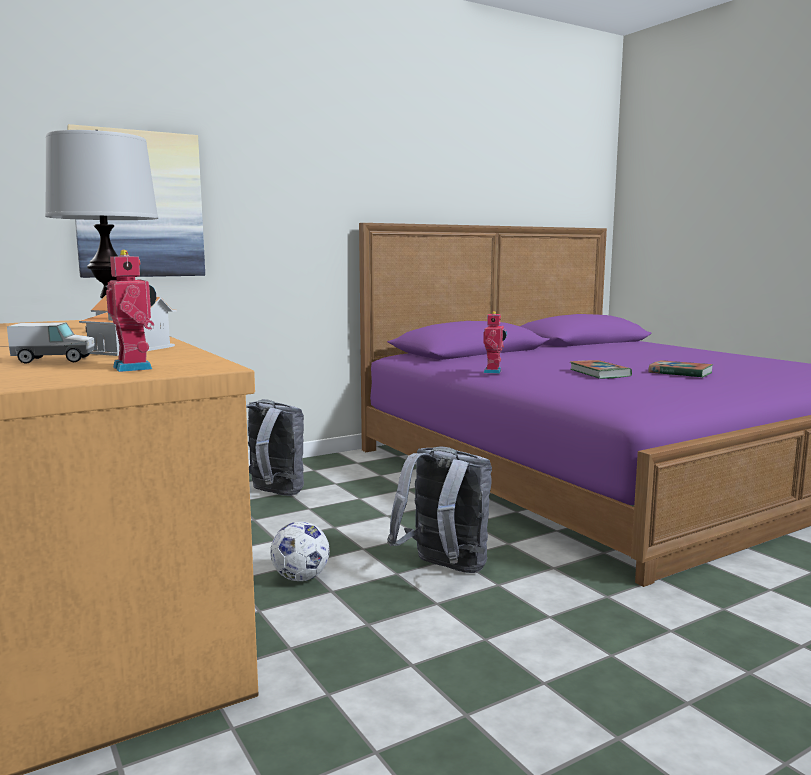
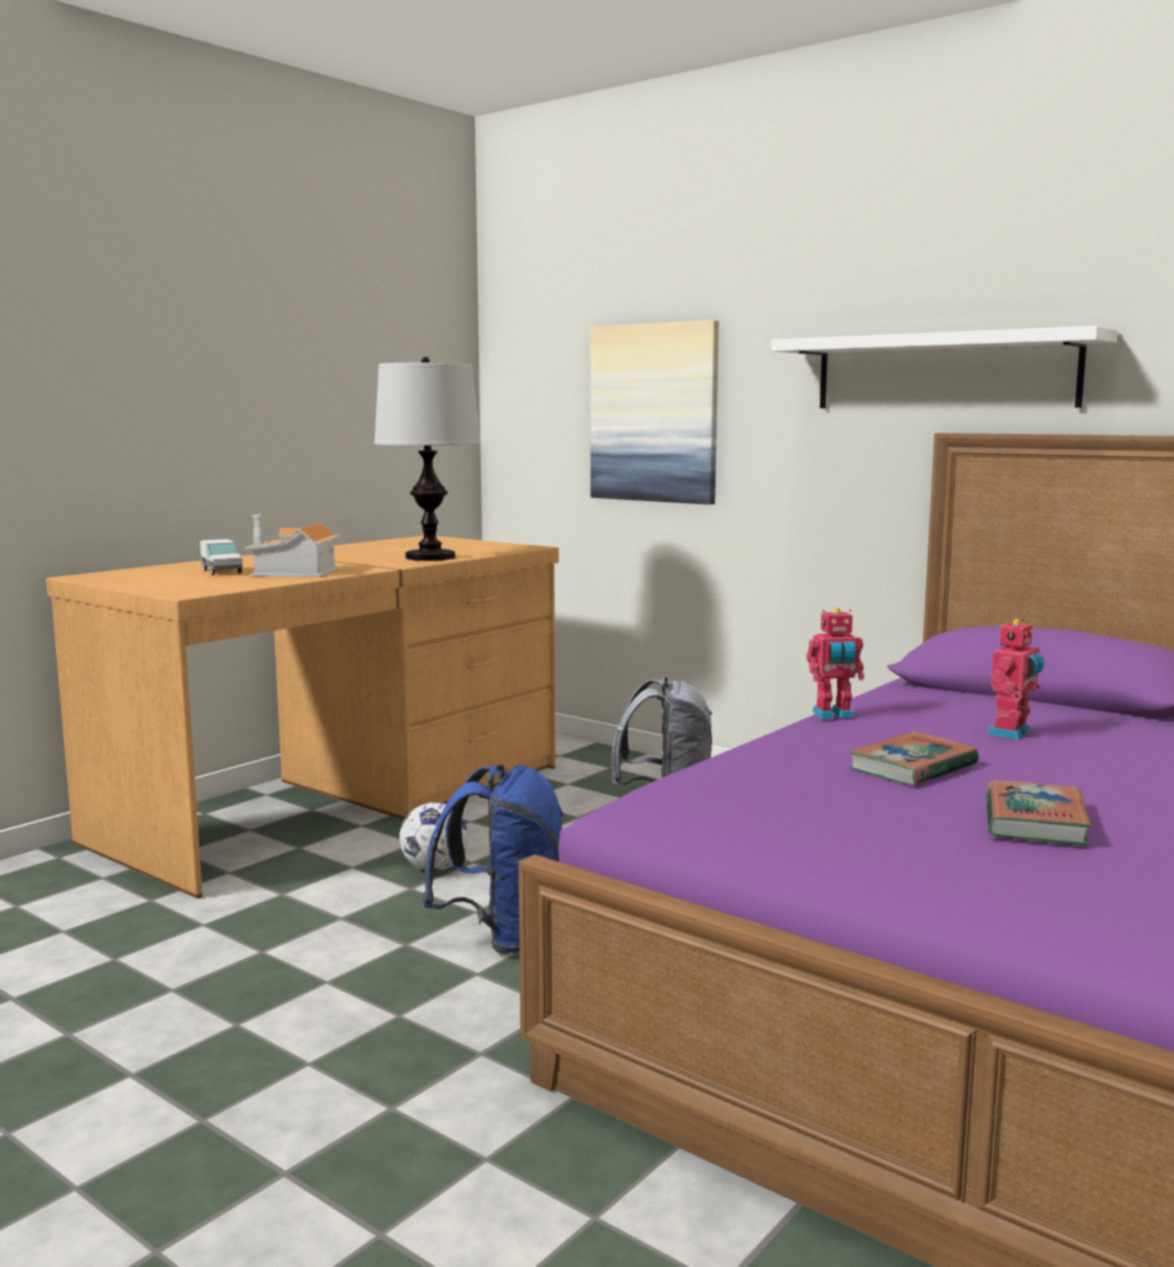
camera: 70 degrees right, 0 degrees up
toy robot [106,250,156,372] -> toy robot moved to [987,619,1044,740]
grey backpack [387,446,492,573] -> blue backpack [422,765,564,954]
none -> white shelf [771,326,1118,408]

